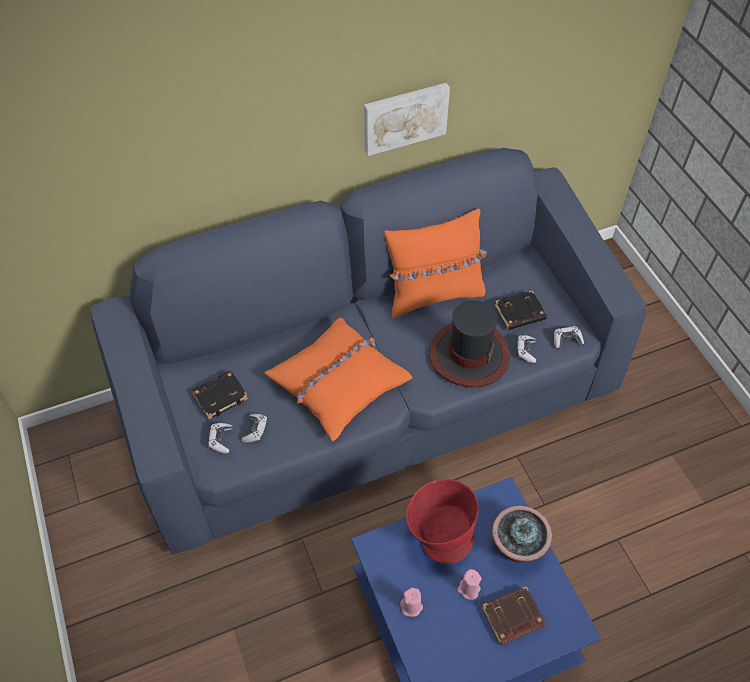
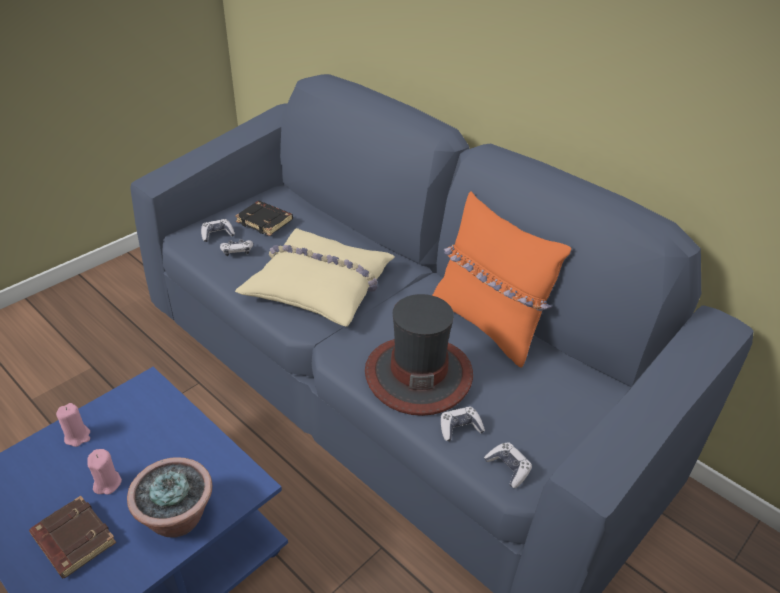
camera: 65 degrees right, 15 degrees down
orange pillow [264,317,413,441] -> beige pillow [235,228,395,327]
picture [364,83,450,156] -> none
red bowl [406,479,478,564] -> none
black book [495,290,547,330] -> none

